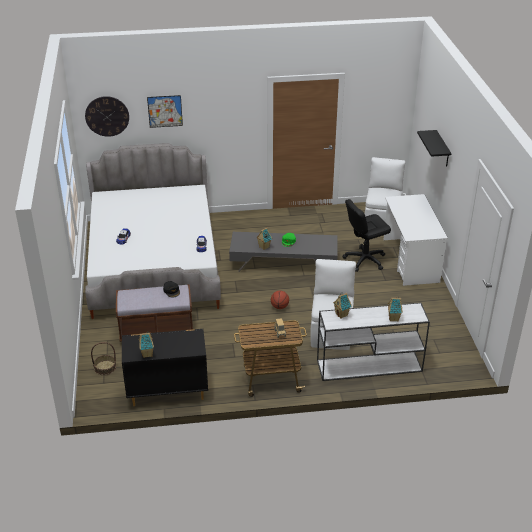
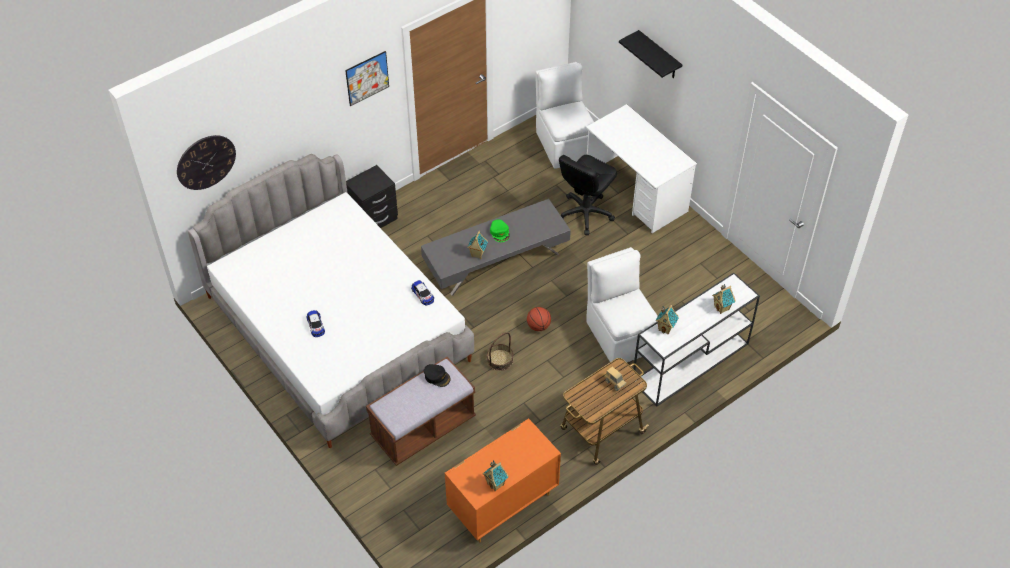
camera: 30 degrees left, 15 degrees up
basket [91,342,116,375] -> basket moved to [487,332,513,371]
black dresser [122,329,208,406] -> orange dresser [445,418,561,543]
picture [147,95,183,128] -> picture moved to [345,51,389,106]
none -> black nightstand [346,165,398,228]

